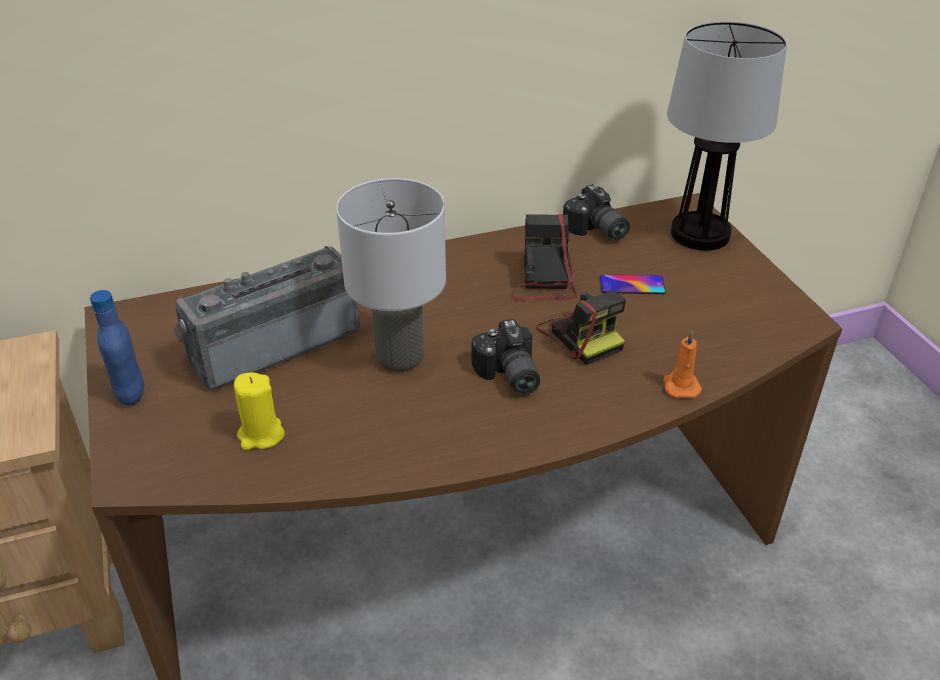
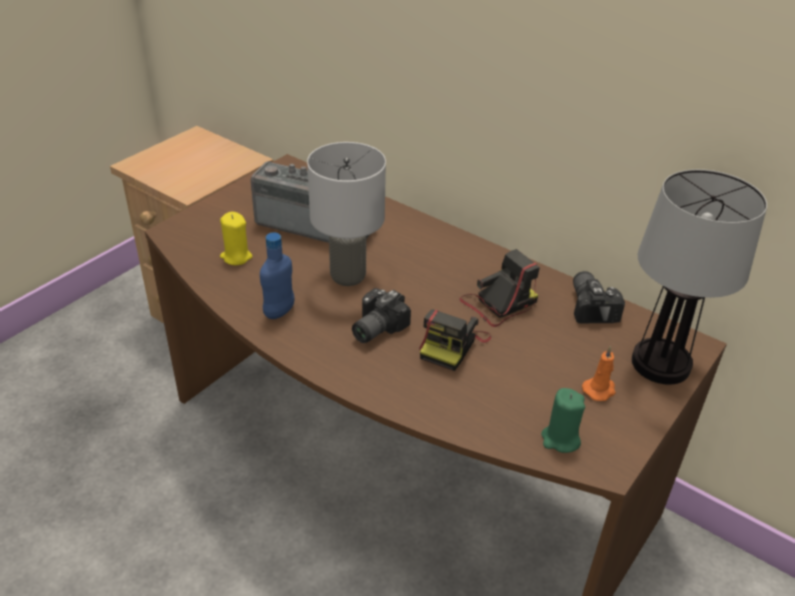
camera: 55 degrees right, 0 degrees up
blue bottle [90,290,144,406] -> blue bottle moved to [260,232,294,319]
camera [563,184,630,240] -> camera turned 150 degrees clockwise [573,271,625,323]
phone [600,275,666,294] -> none
orange candle [663,330,702,398] -> orange candle moved to [582,346,616,401]
none -> green candle [541,388,585,453]

